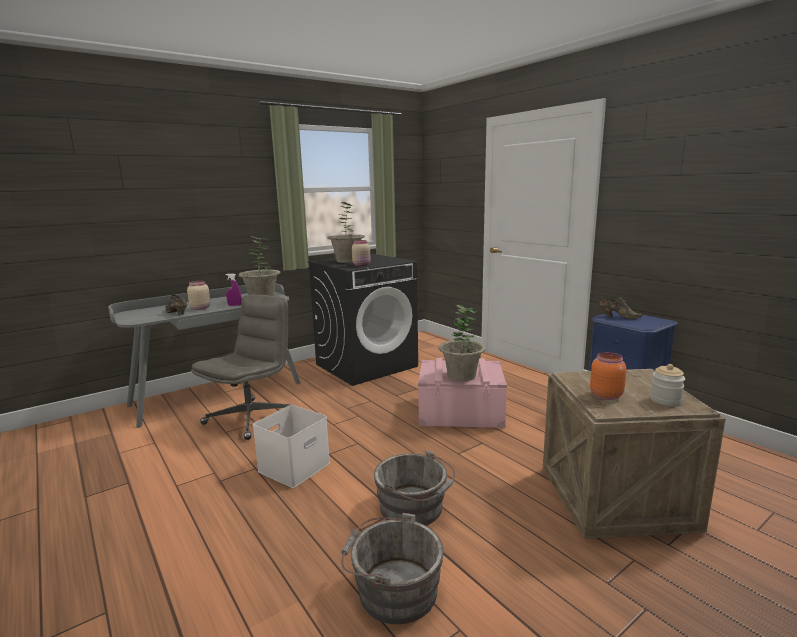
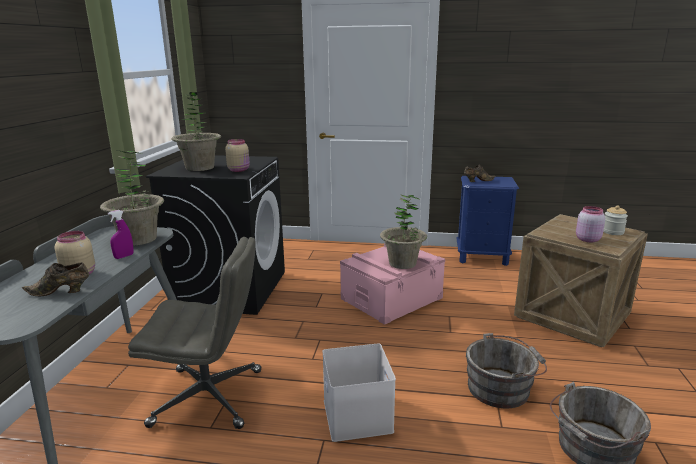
camera: 45 degrees left, 5 degrees up
grey office chair [191,294,292,440] -> grey office chair turned 105 degrees clockwise [128,237,261,429]
orange jar [590,352,627,400] -> pink jar [576,206,606,242]

